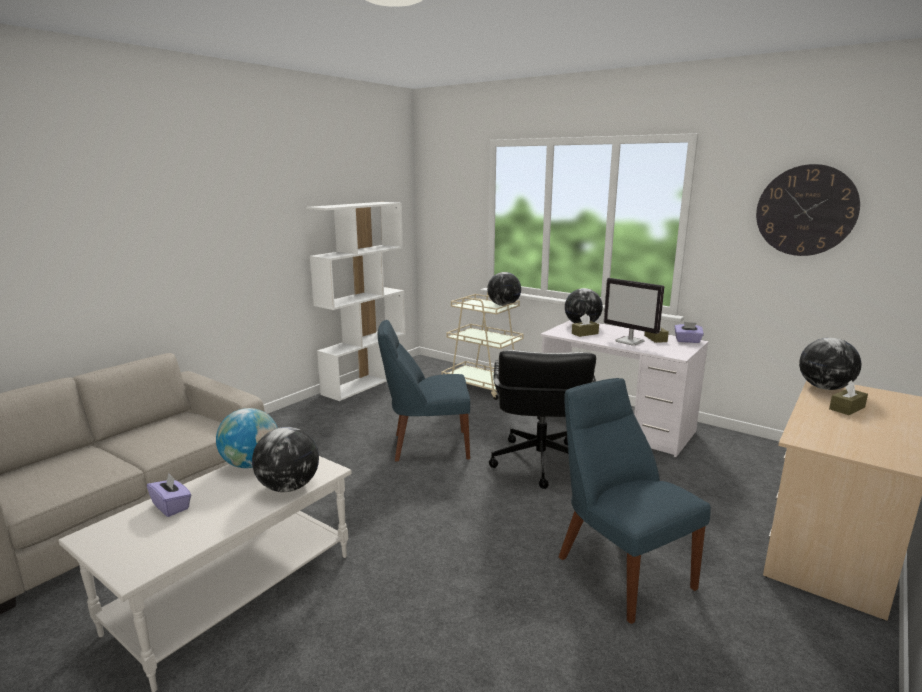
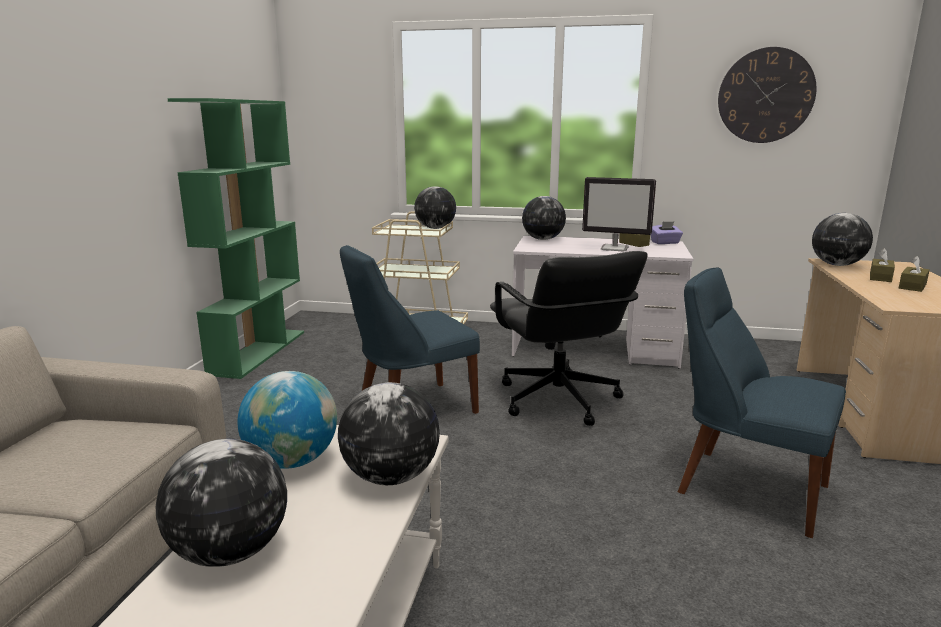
camera: 25 degrees left, 0 degrees up
purple tissue box [147,473,191,517] -> globe [156,439,287,567]
white bookcase [306,202,406,401] -> green bookcase [167,98,304,379]
brown tissue box [572,314,599,337] -> brown tissue box moved to [899,256,930,292]

